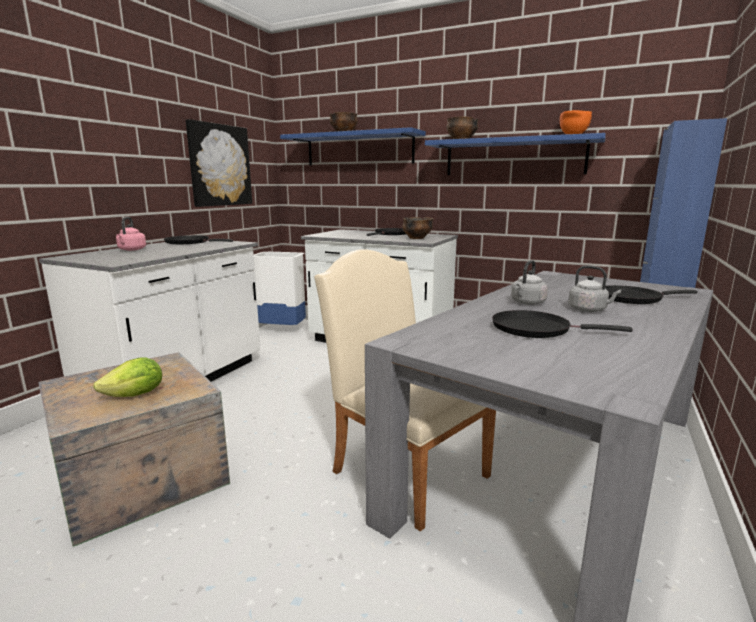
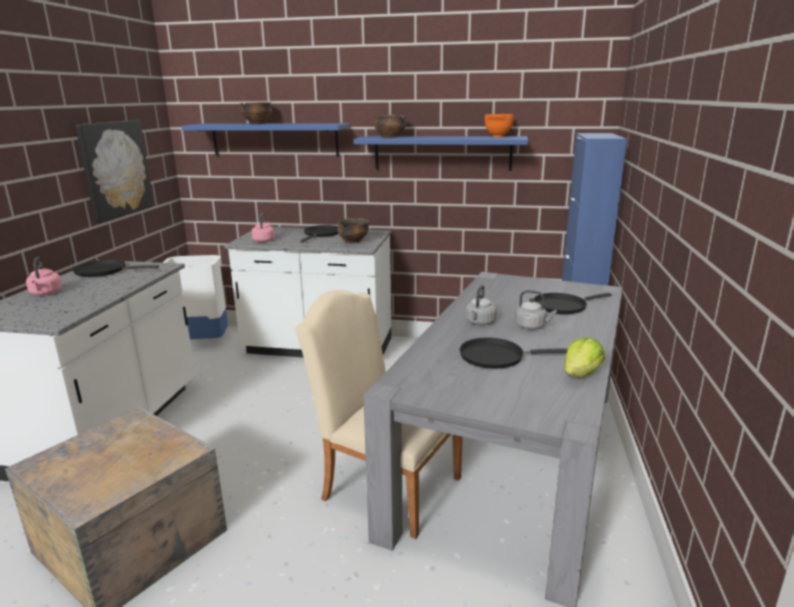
camera: 15 degrees left, 5 degrees up
lettuce [93,357,162,397] -> lettuce moved to [564,337,605,378]
none -> pink kettle [251,213,275,242]

